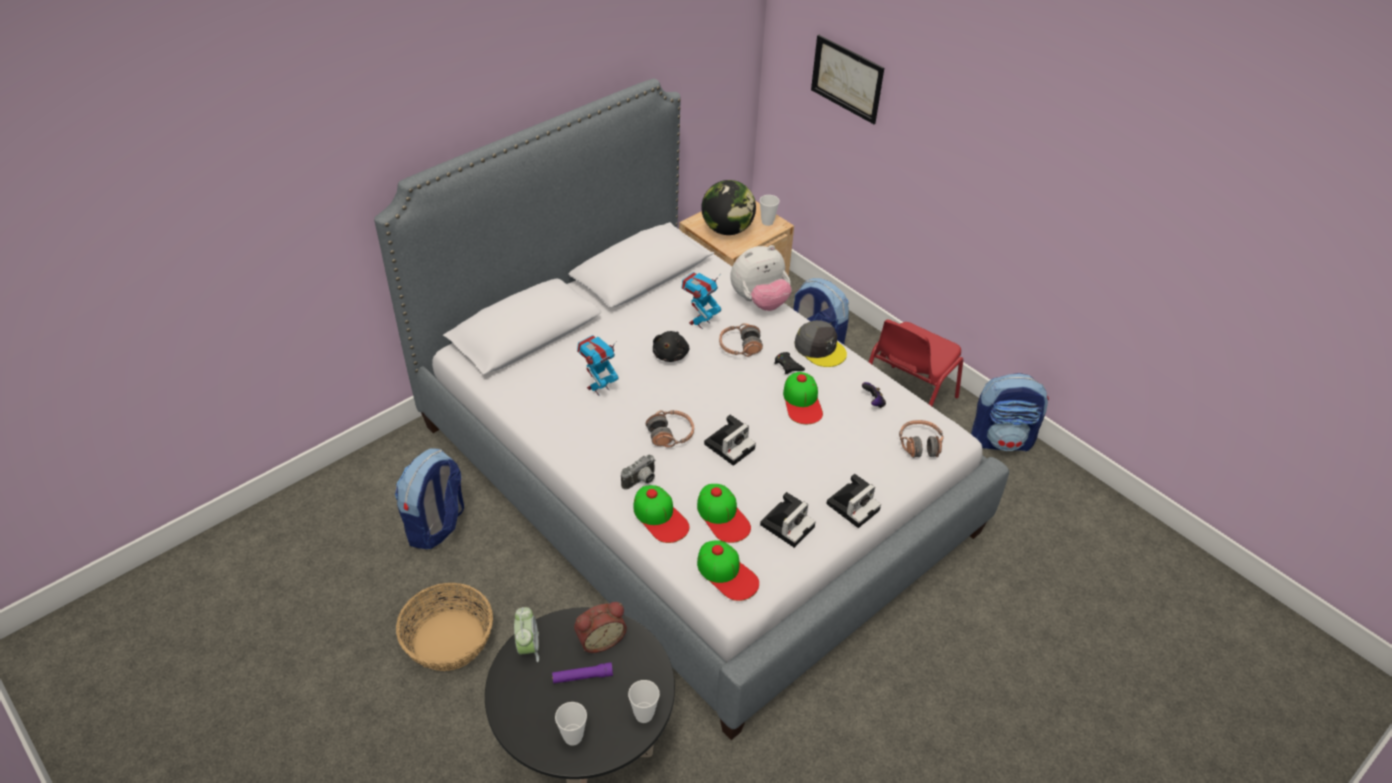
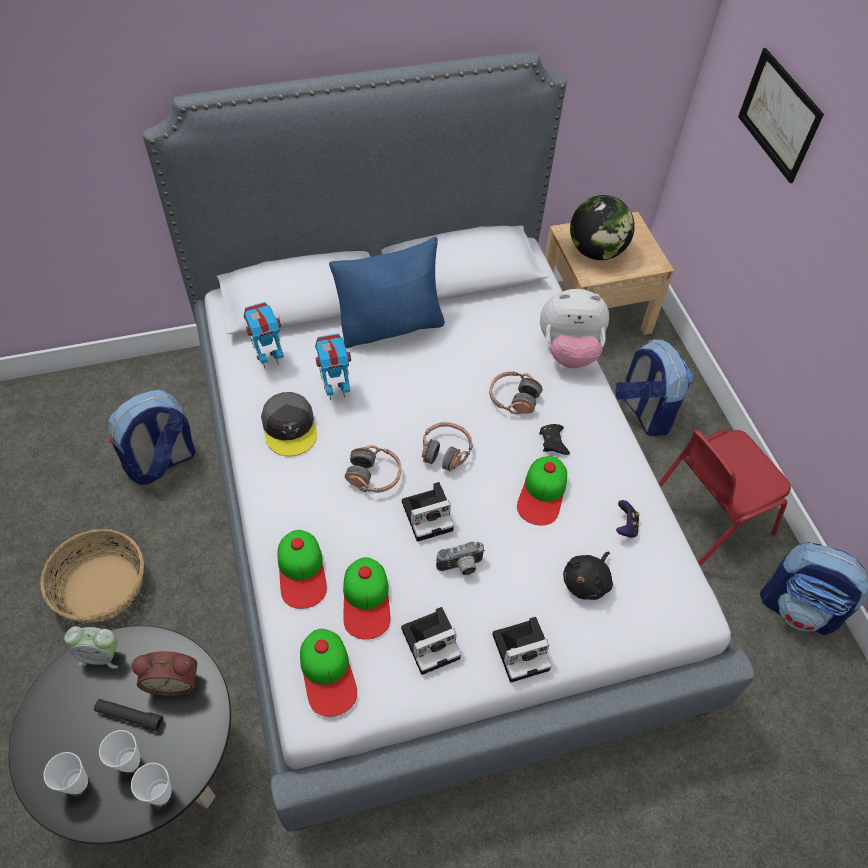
camera: 25 degrees right, 10 degrees up
alarm clock [514,607,539,662] -> alarm clock turned 75 degrees clockwise [64,626,118,669]
purple flashlight [552,662,613,683] -> black flashlight [94,699,163,731]
camera [621,455,655,490] -> camera moved to [436,542,485,575]
black plush toy [653,331,690,362] -> black plush toy moved to [563,552,613,600]
toy robot [682,272,721,329] -> toy robot moved to [243,302,284,369]
cup [760,195,780,226] -> cup moved to [99,730,140,772]
grey cap [794,320,847,367] -> grey cap moved to [261,392,317,456]
headphones [899,420,944,458] -> headphones moved to [422,422,473,472]
none -> blue pillow [329,237,445,348]

